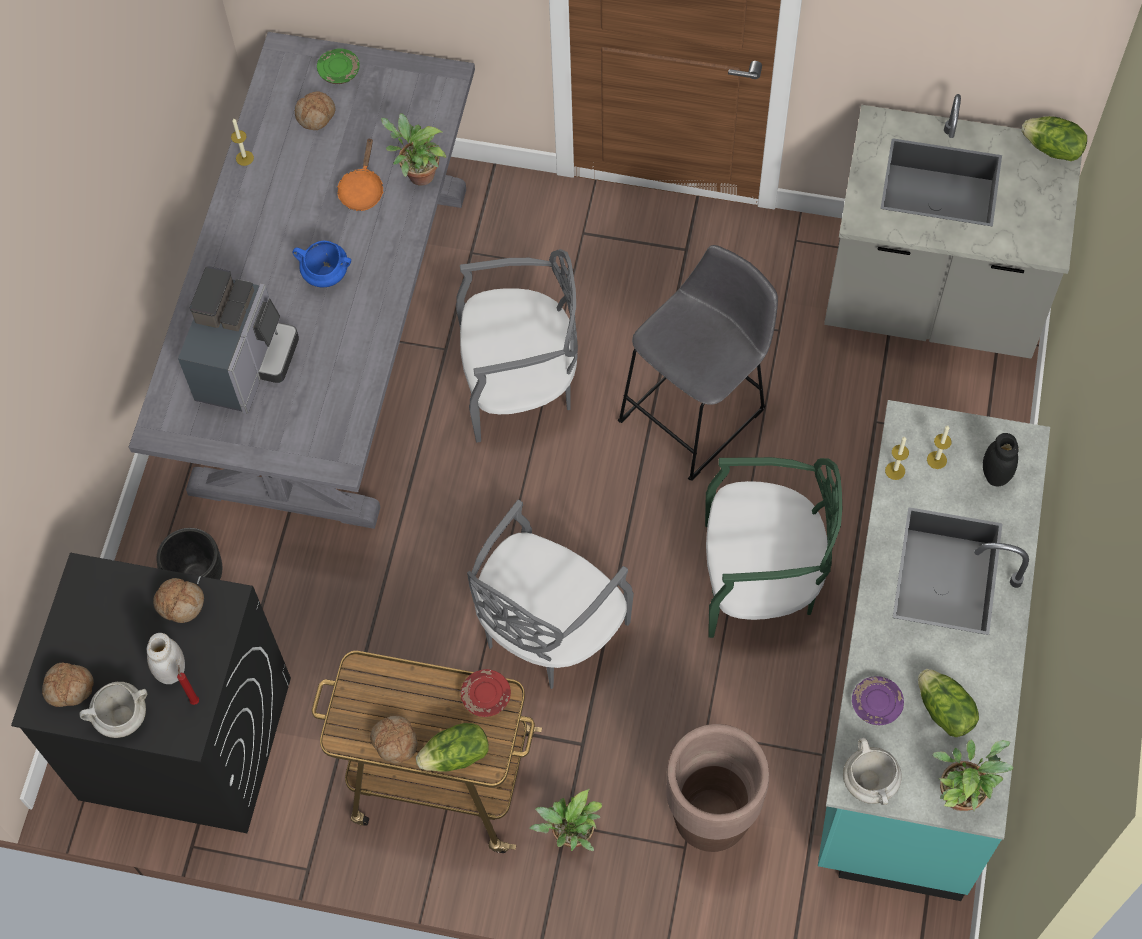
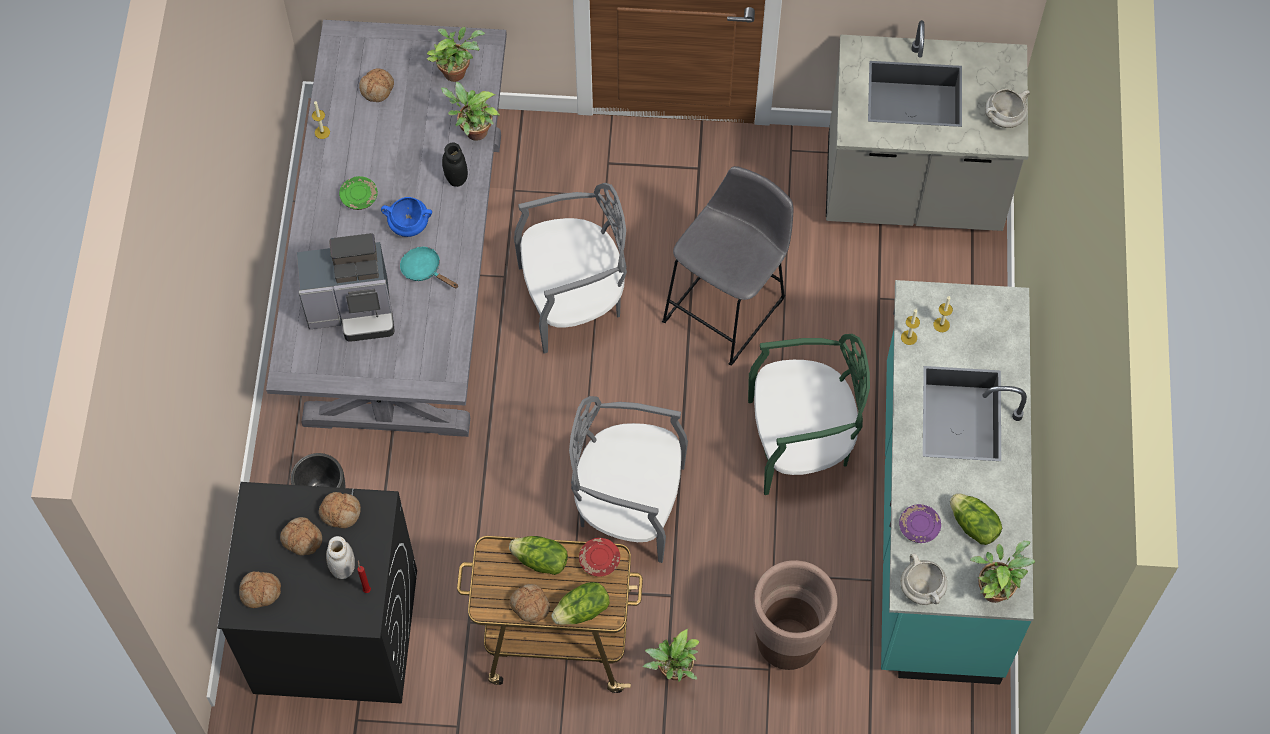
camera: 10 degrees left, 0 degrees up
white cooking pot [79,682,147,738] -> white cooking pot moved to [985,89,1030,128]
coffee machine [178,266,299,414] -> coffee machine turned 75 degrees clockwise [297,233,395,342]
green plate [317,48,360,84] -> green plate moved to [339,176,378,210]
orange frying pan [337,137,384,211] -> none
grey chair [467,500,634,689] -> grey chair turned 75 degrees clockwise [569,396,688,563]
black jar [983,433,1019,487] -> black jar moved to [442,142,468,187]
lettuce [1021,116,1087,161] -> lettuce moved to [509,536,568,575]
none -> bread [280,517,322,555]
none -> turquoise frying pan [400,247,458,289]
none -> potted plant [427,27,485,82]

